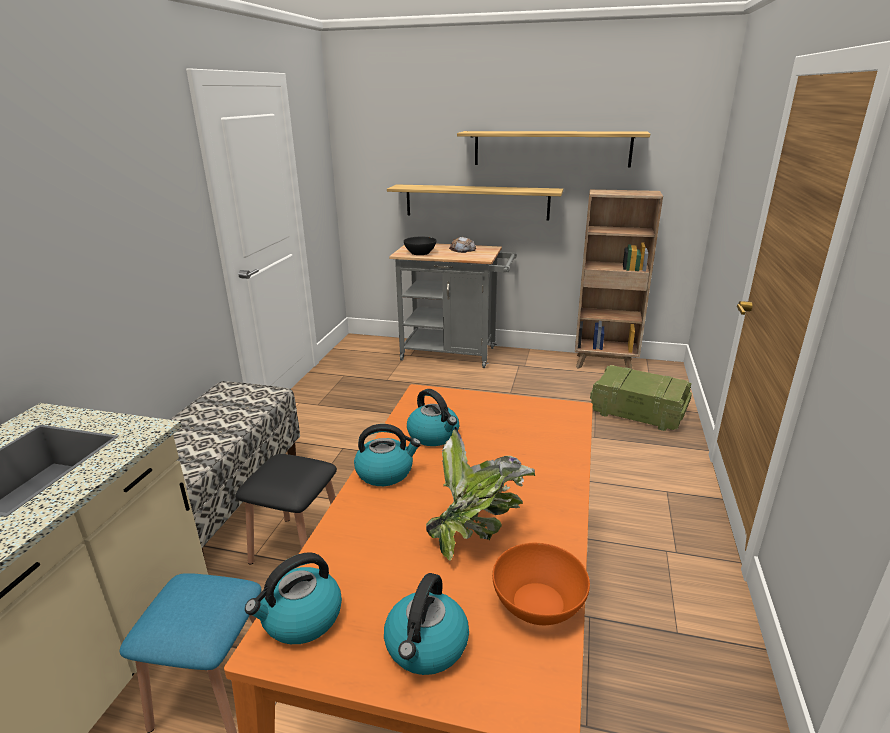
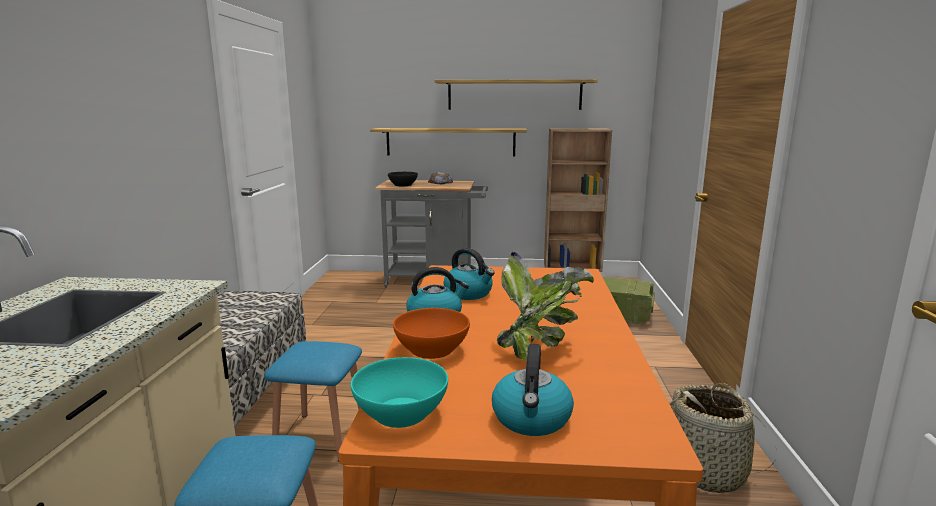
camera: 10 degrees left, 10 degrees down
black stool [236,454,337,565] -> blue stool [264,341,362,461]
kettle [245,552,342,644] -> turquoise bowl [351,357,448,428]
orange bowl [492,543,590,625] -> orange bowl moved to [393,308,470,359]
none -> basket [669,383,775,493]

